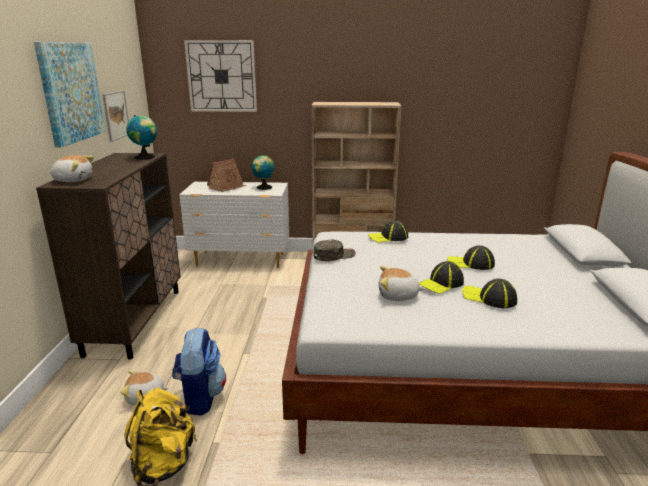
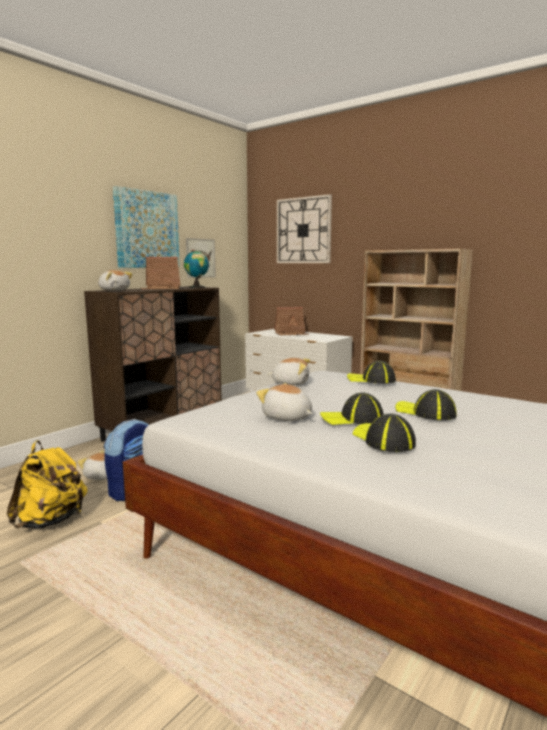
camera: 35 degrees right, 10 degrees down
globe [251,154,275,190] -> none
green cap [313,240,356,261] -> plush toy [267,358,310,385]
none -> toy house [141,257,181,290]

